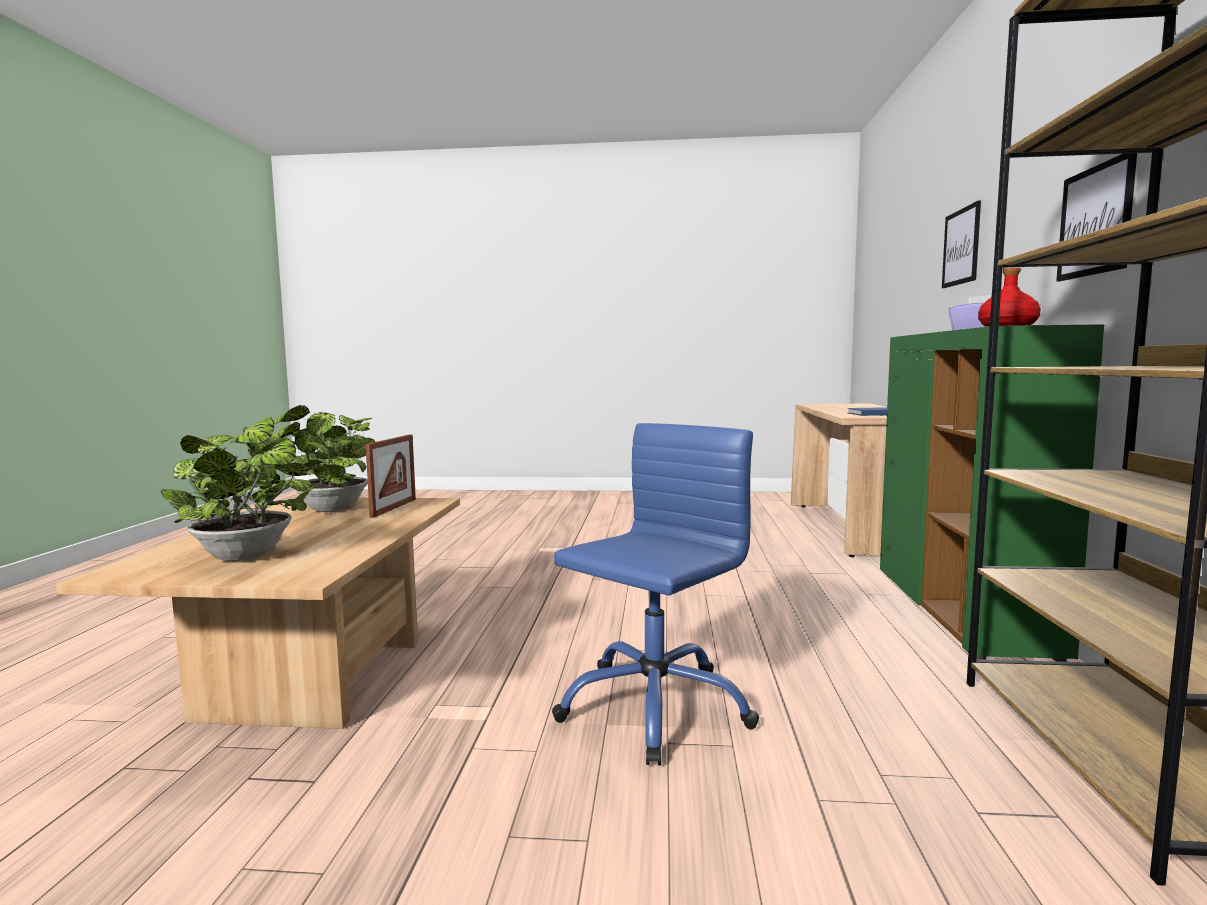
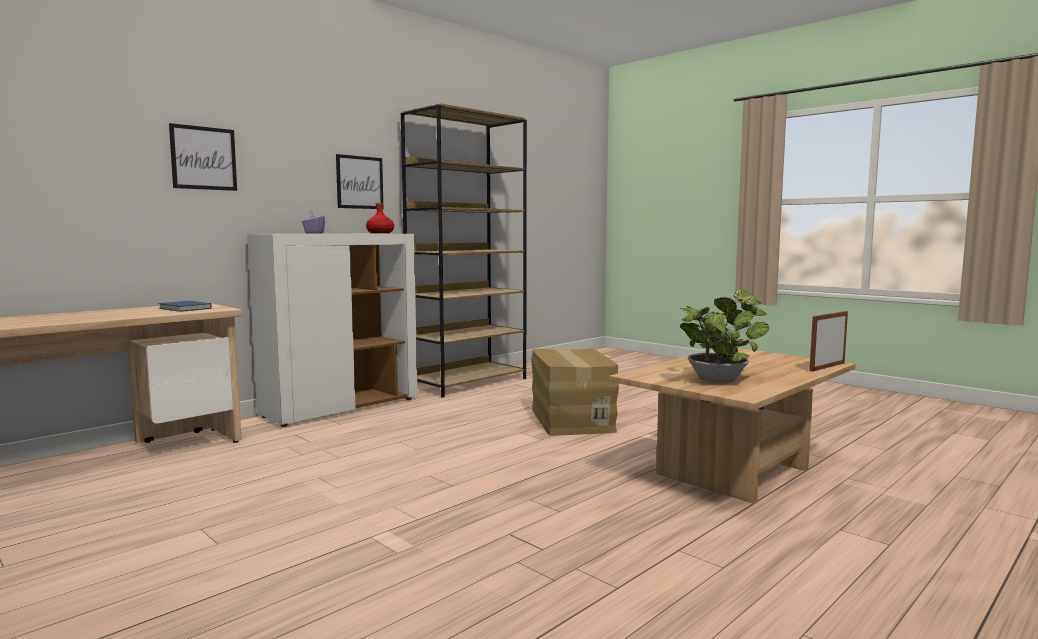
camera: 140 degrees left, 0 degrees up
potted plant [161,417,319,561] -> none
picture frame [365,434,416,518] -> picture frame moved to [809,311,848,372]
blue office chair [552,423,759,766] -> cardboard box [531,348,619,436]
green cabinet [880,324,1104,662] -> white cabinet [247,234,417,427]

